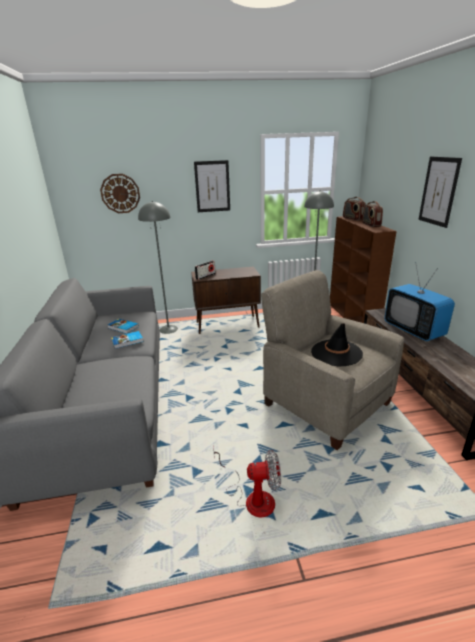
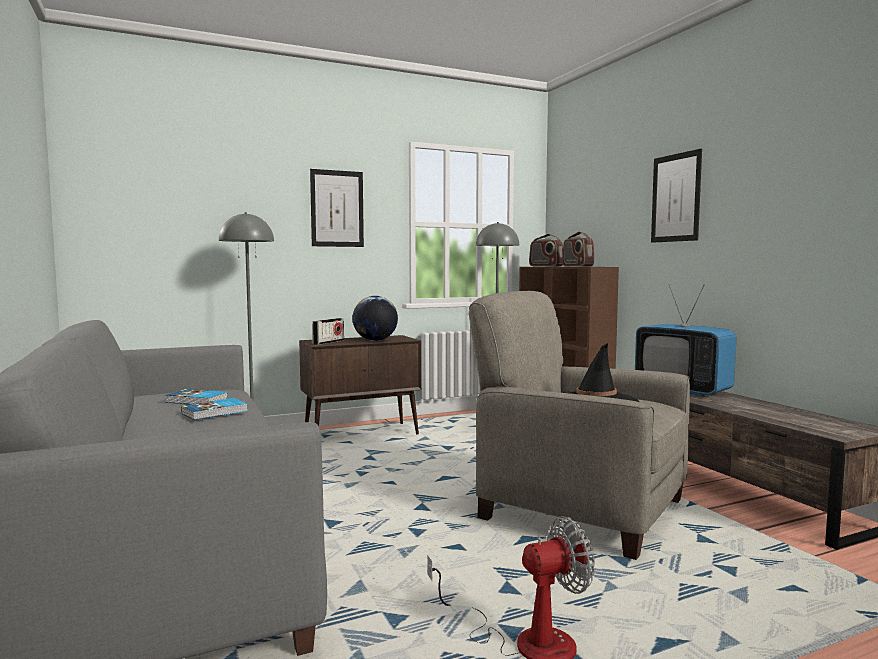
camera: 15 degrees left, 20 degrees down
wall clock [100,174,140,213] -> none
none -> globe [352,296,398,341]

